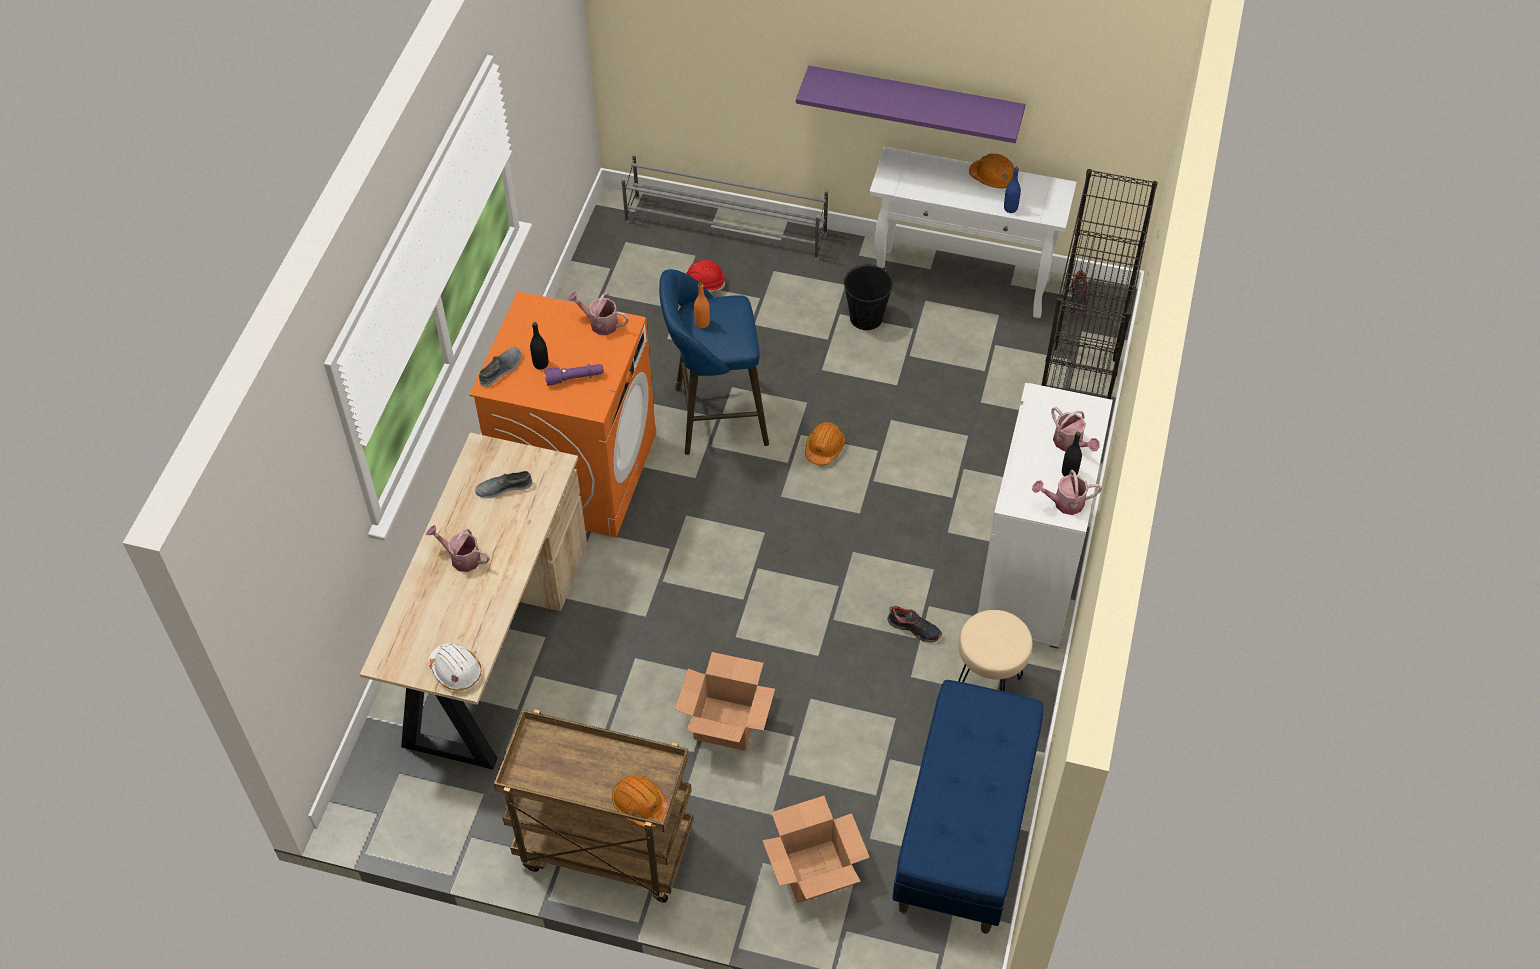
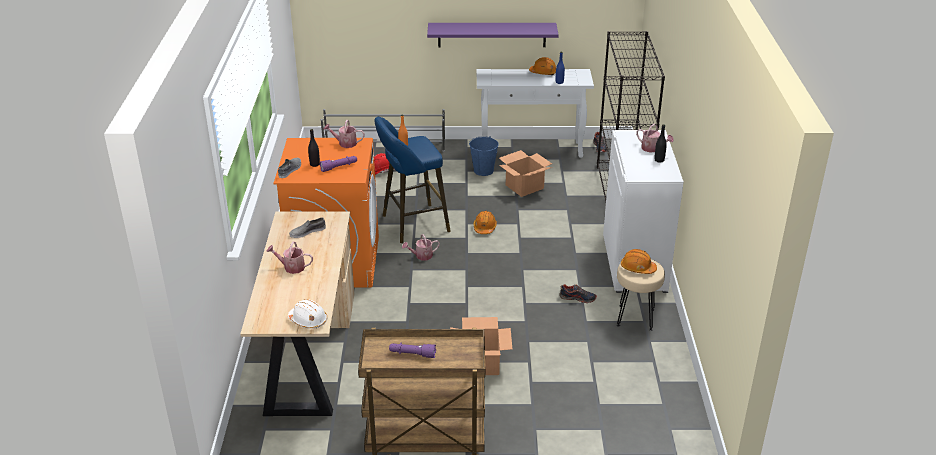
camera: 15 degrees left, 20 degrees down
orange hard hat [612,775,670,828] -> orange hard hat moved to [621,249,657,274]
cardboard box [762,796,870,903] -> cardboard box moved to [499,150,553,197]
black bucket [844,265,893,330] -> blue bucket [469,136,499,176]
blue bench [892,680,1043,934] -> none
watering can [1032,470,1102,515] -> watering can moved to [402,234,440,260]
none -> purple flashlight [389,343,436,358]

